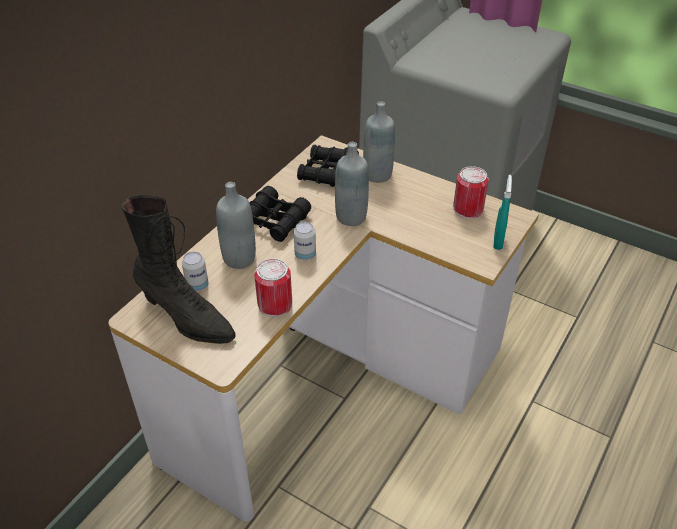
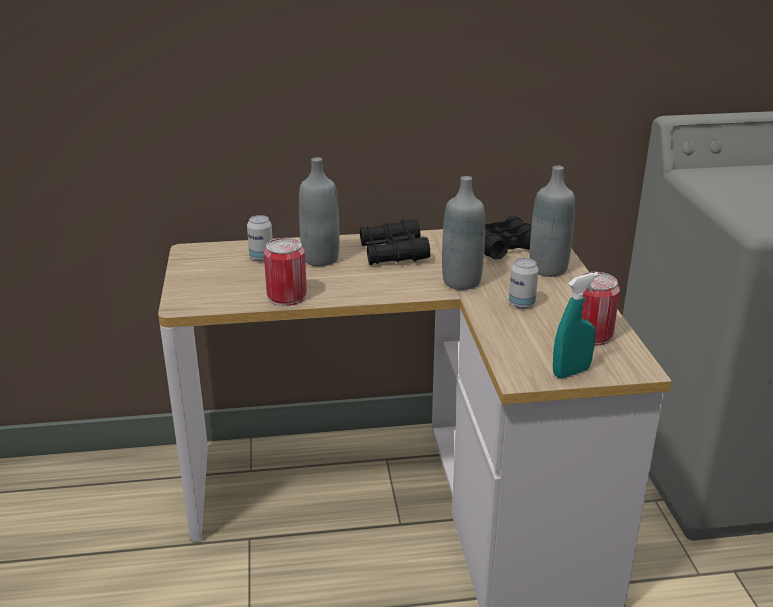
camera: 50 degrees right, 15 degrees down
black boot [121,195,236,344] -> none
can [294,222,316,261] -> can moved to [509,258,539,309]

